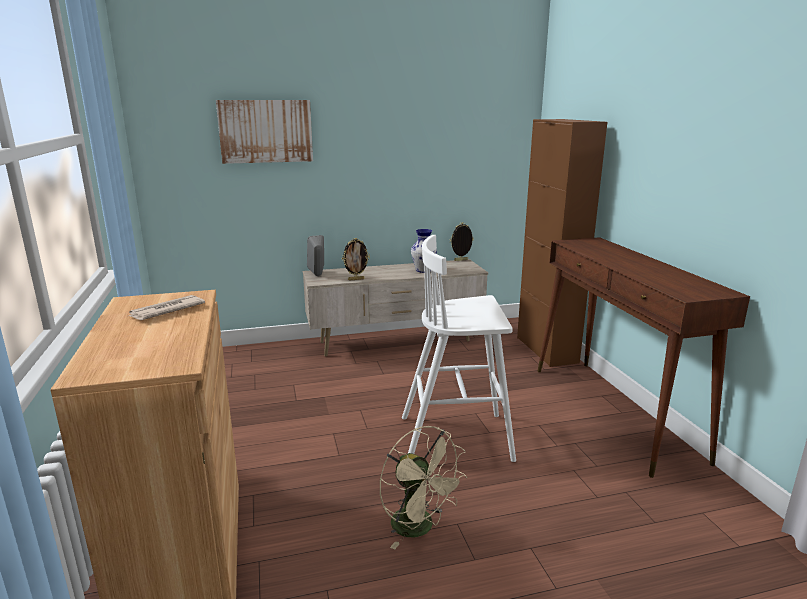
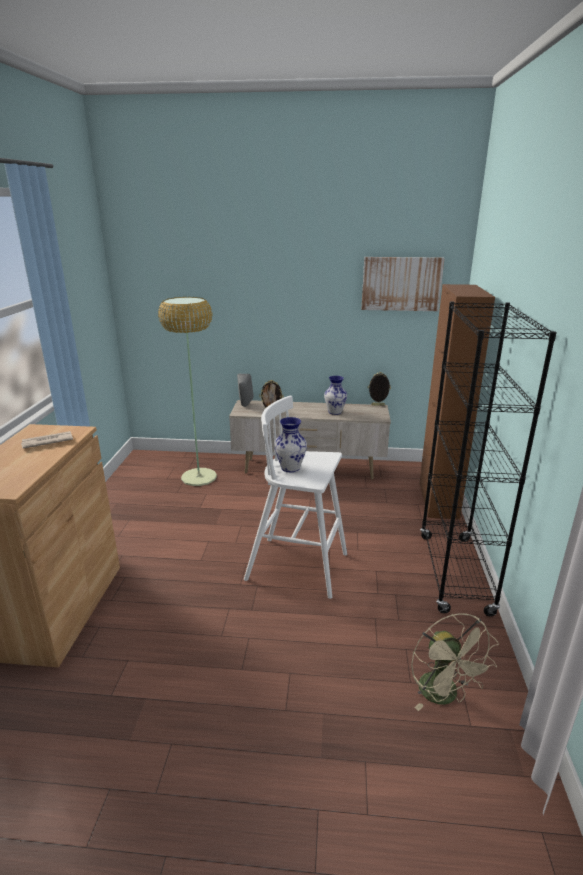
camera: 20 degrees right, 5 degrees up
picture [216,100,313,164] -> picture moved to [362,257,445,311]
beige fan [379,426,468,550] -> beige fan moved to [411,613,499,711]
brown console table [537,237,750,478] -> black bookcase [420,301,557,616]
none -> floor lamp [158,297,217,486]
none -> vase [274,417,307,472]

